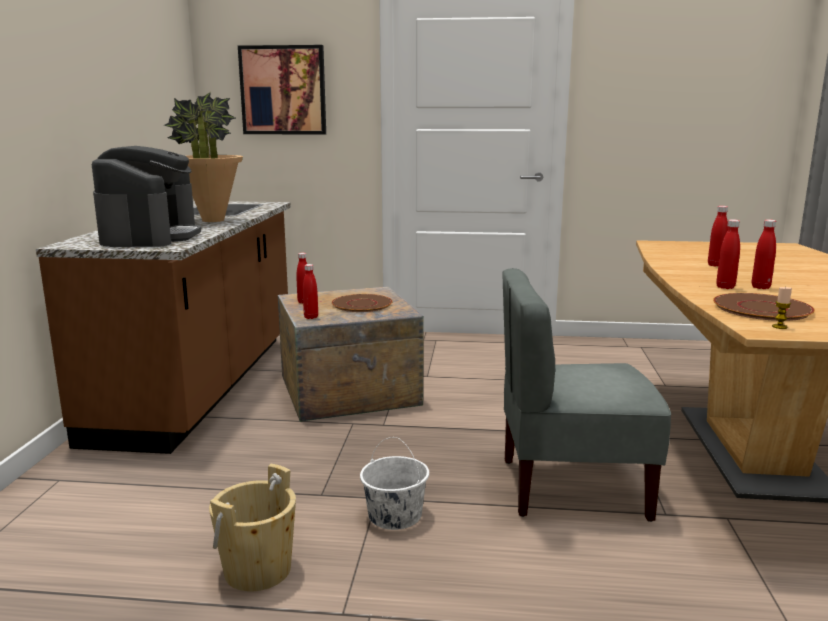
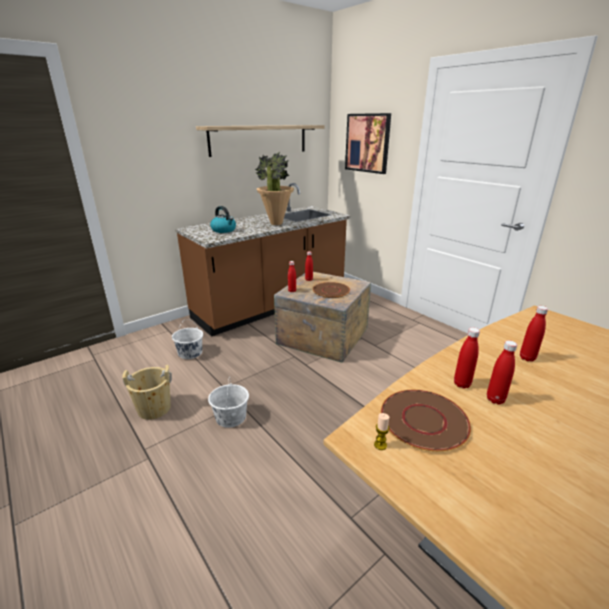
camera: 45 degrees right, 10 degrees up
coffee machine [92,146,201,247] -> kettle [210,206,236,233]
grey chair [502,268,671,522] -> none
none -> white bucket [172,319,203,359]
none -> shelf [196,125,325,157]

